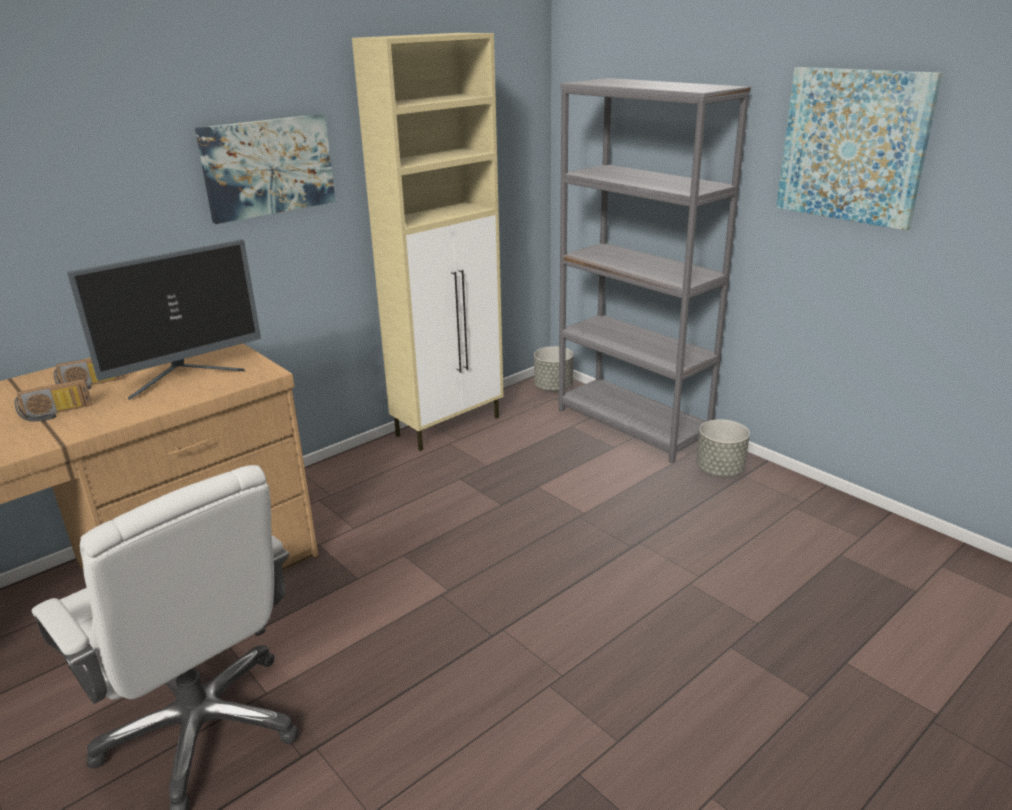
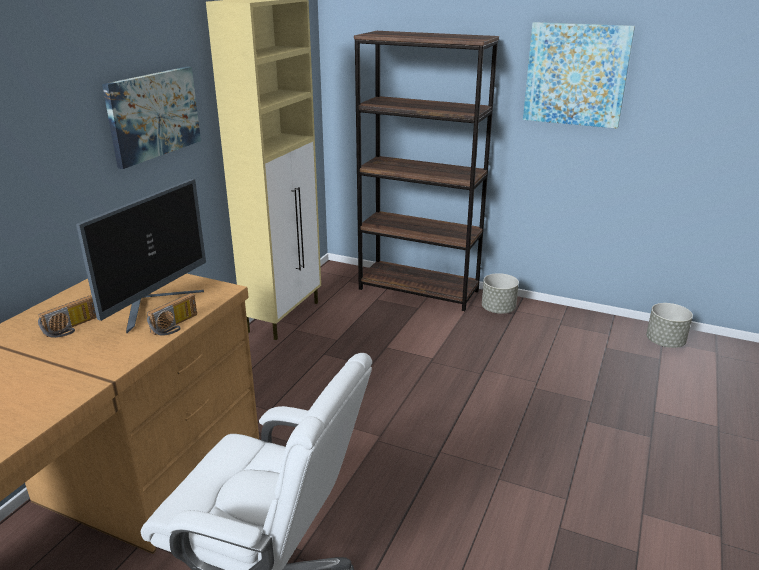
camera: 25 degrees left, 0 degrees up
radio [14,379,92,422] -> radio moved to [147,293,197,336]
grey planter [534,346,573,392] -> grey planter moved to [646,303,693,348]
grey bookcase [559,78,751,463] -> brown bookcase [354,31,499,311]

